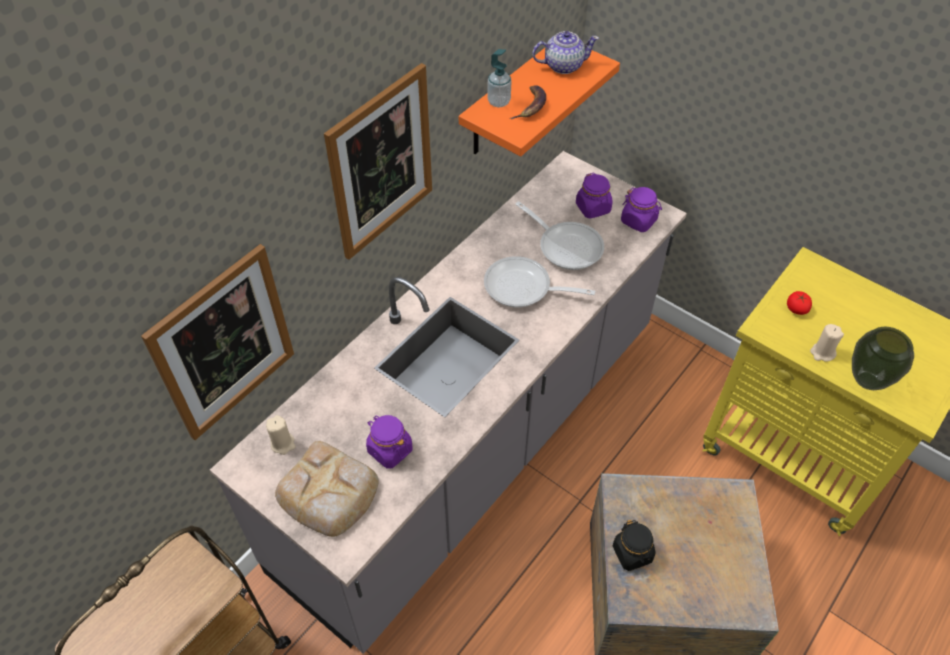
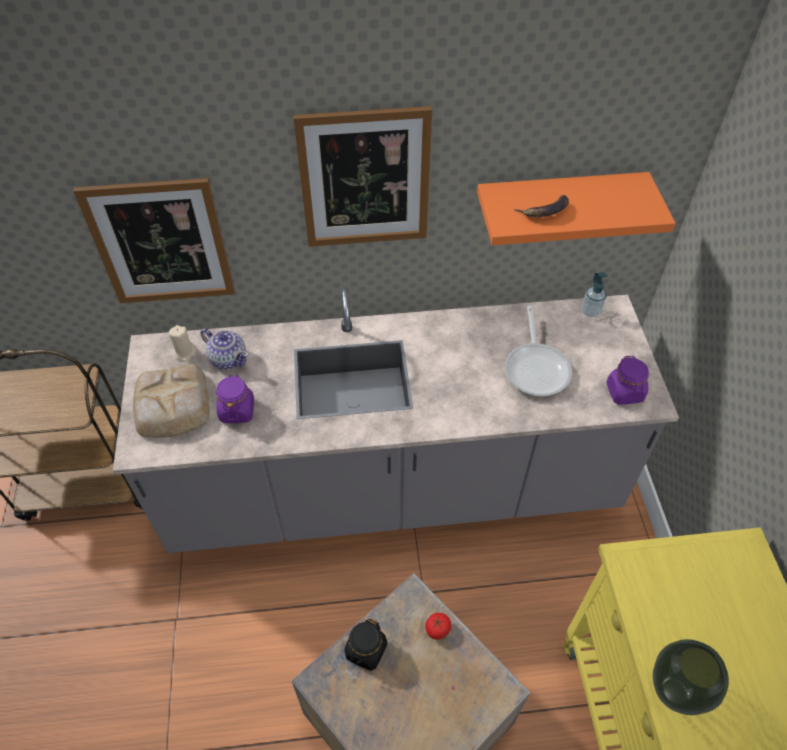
camera: 45 degrees right, 0 degrees up
frying pan [484,256,595,308] -> none
soap dispenser [487,49,511,107] -> soap dispenser moved to [582,272,607,317]
teapot [532,31,599,74] -> teapot moved to [200,328,249,369]
purple jar [576,172,613,219] -> none
tomato [787,291,812,315] -> tomato moved to [425,613,451,640]
beige candle [810,324,844,362] -> none

